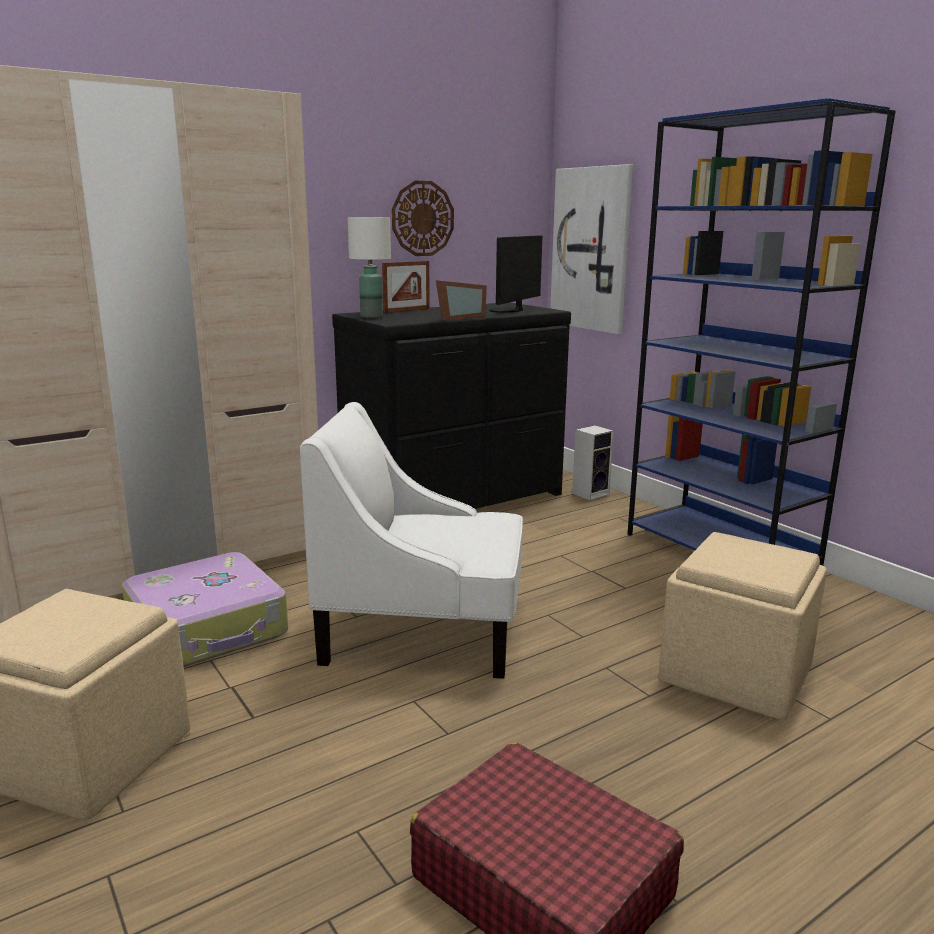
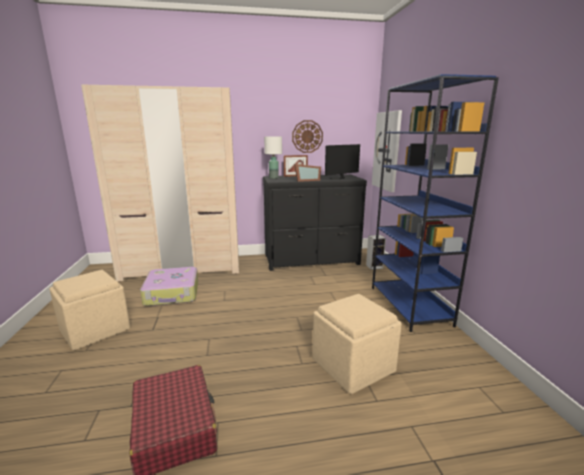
camera: 25 degrees right, 0 degrees up
white armchair [300,402,523,679] -> none

